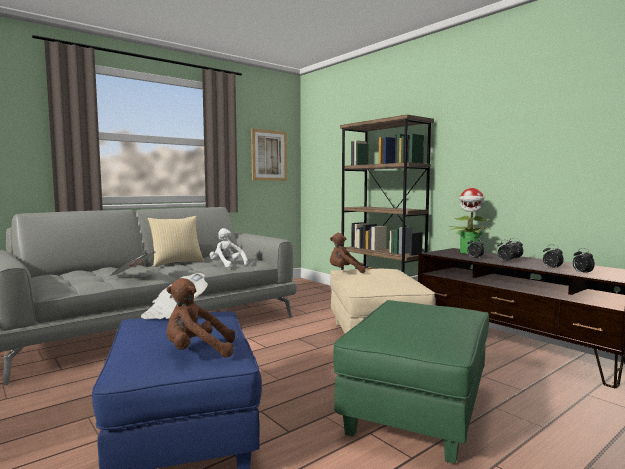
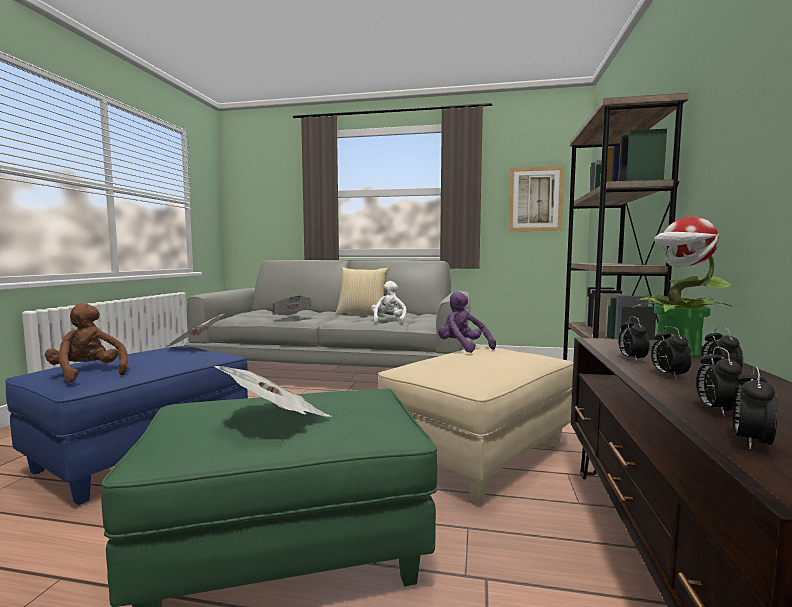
camera: 50 degrees right, 0 degrees up
brown plush toy [330,233,365,273] -> purple plush toy [438,291,496,353]
none -> newspaper [214,366,332,417]

